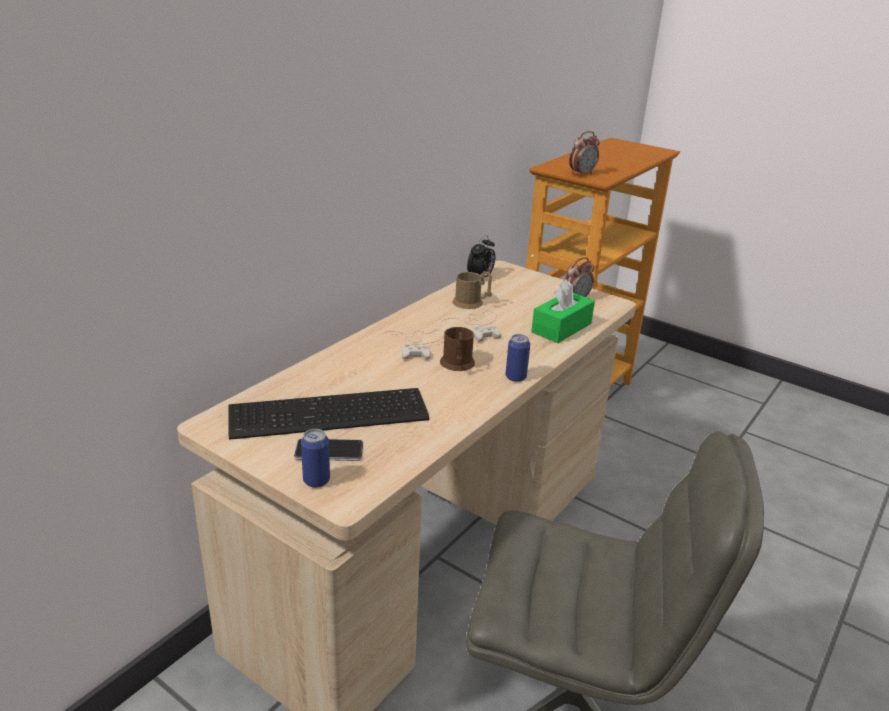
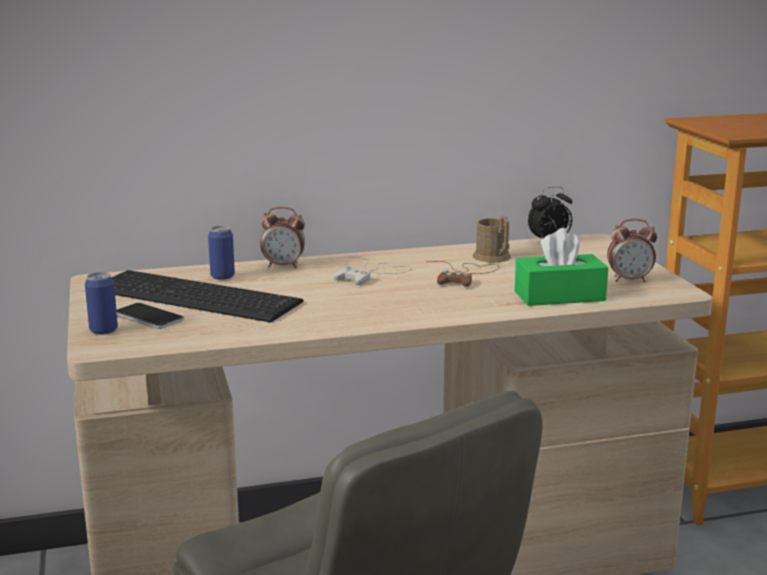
camera: 40 degrees right, 10 degrees down
brown mug [440,327,475,371] -> none
white game controller [443,311,501,342] -> brown game controller [428,261,499,287]
can [505,334,530,382] -> can moved to [208,226,235,280]
alarm clock [569,131,599,177] -> alarm clock moved to [260,207,305,268]

